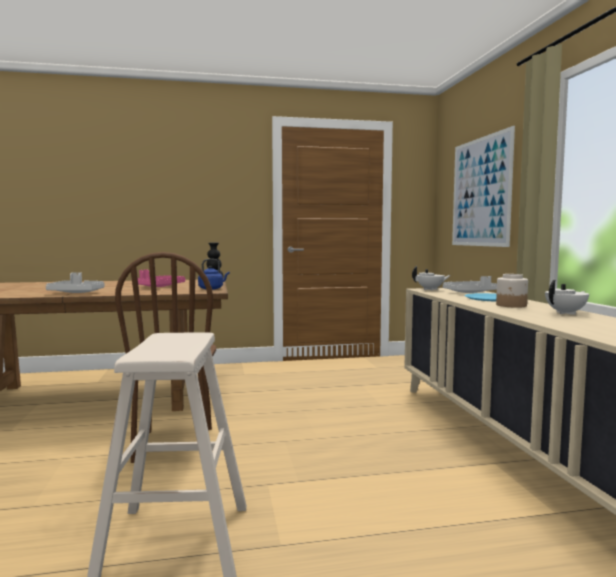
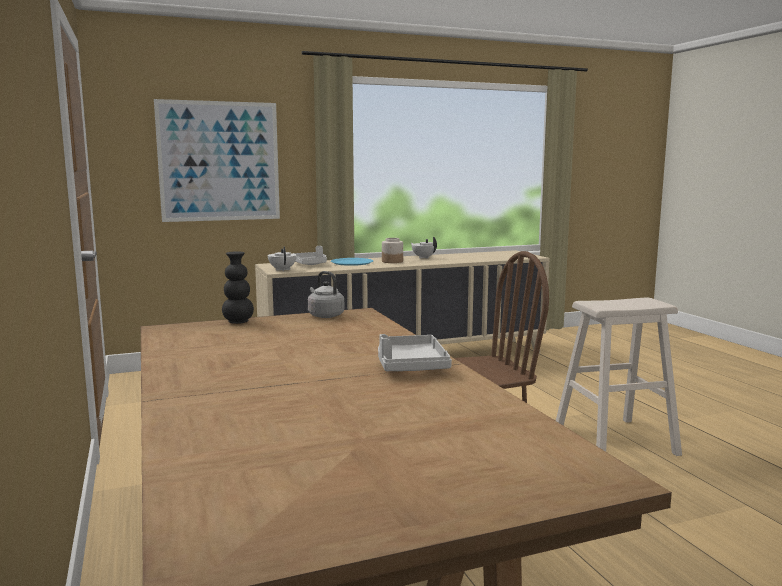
camera: 100 degrees left, 5 degrees up
pink tray [138,270,185,287] -> none
blue kettle [198,259,230,290] -> grey kettle [308,271,344,318]

